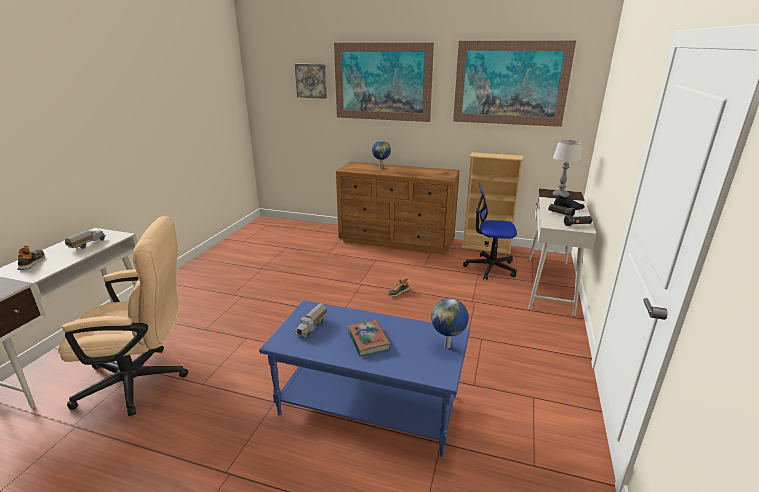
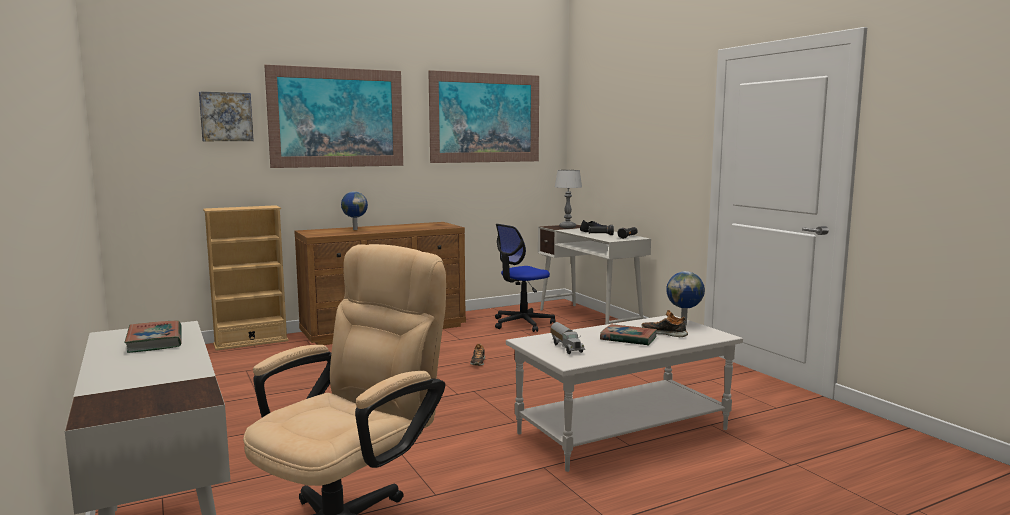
camera: 45 degrees left, 15 degrees down
shoe [17,245,45,270] -> shoe moved to [642,310,688,337]
toy truck [65,230,106,249] -> book [124,321,182,353]
blue coffee table [259,300,470,457] -> white coffee table [506,316,743,472]
beige bookcase [462,152,523,254] -> beige bookcase moved to [203,205,289,351]

